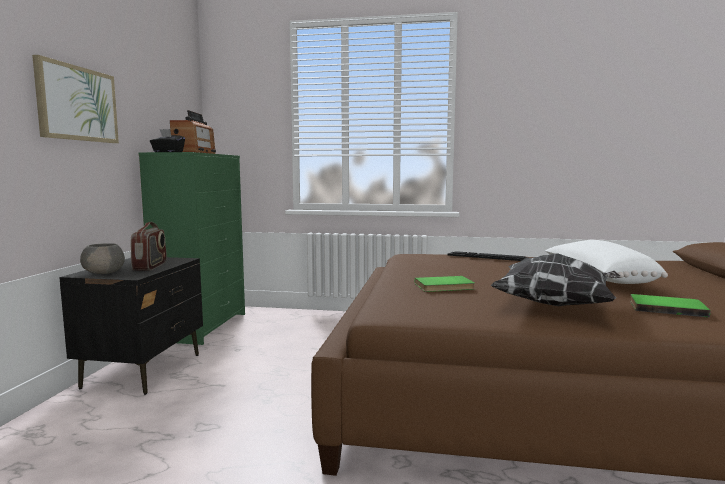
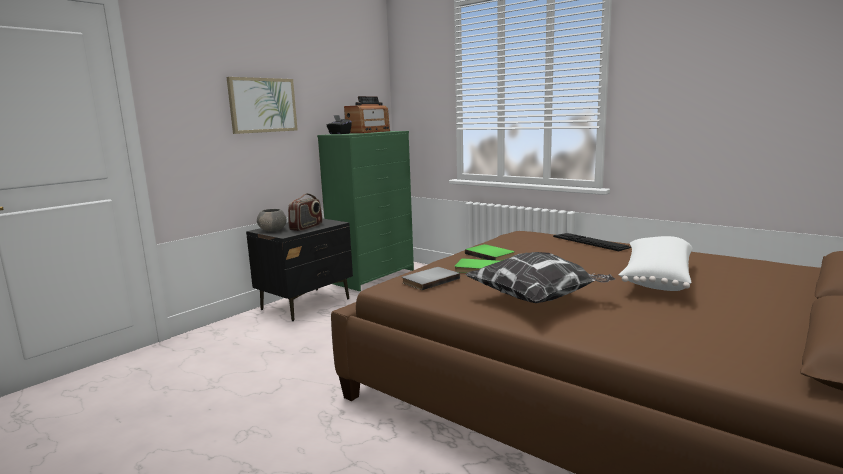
camera: 30 degrees right, 5 degrees up
green book [630,294,711,318] -> green book moved to [465,244,515,261]
none -> grey book [402,267,460,290]

